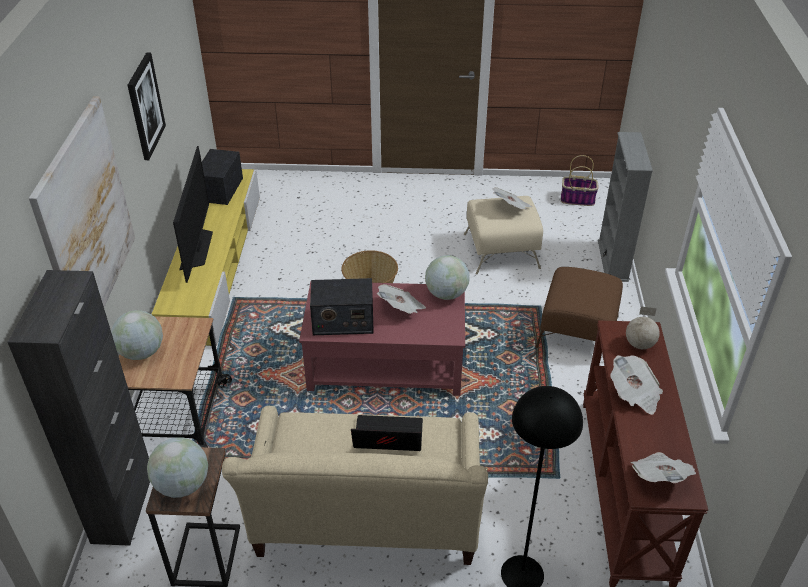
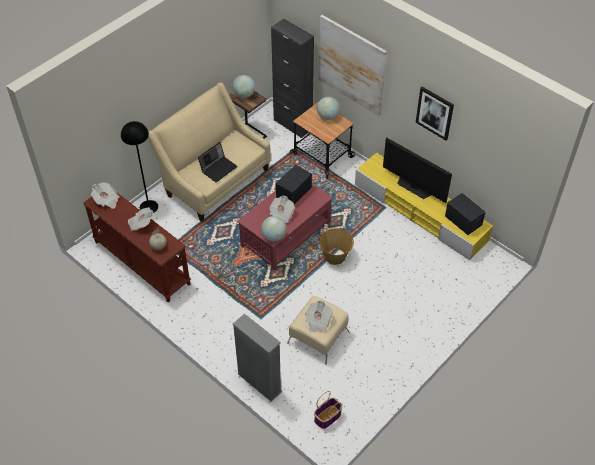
camera: 130 degrees right, 10 degrees up
brown ottoman [536,267,623,348] -> none

